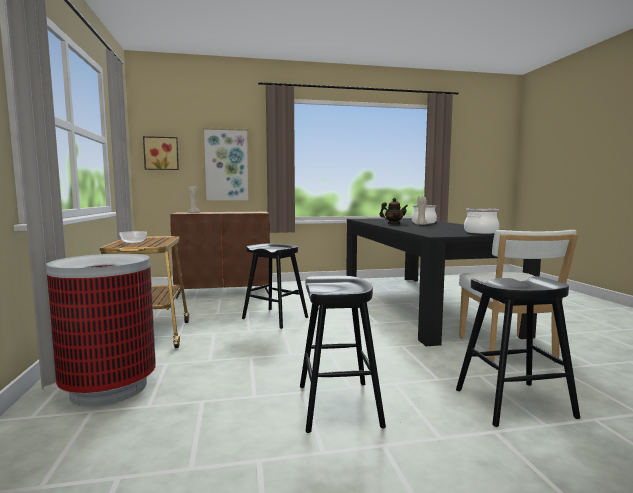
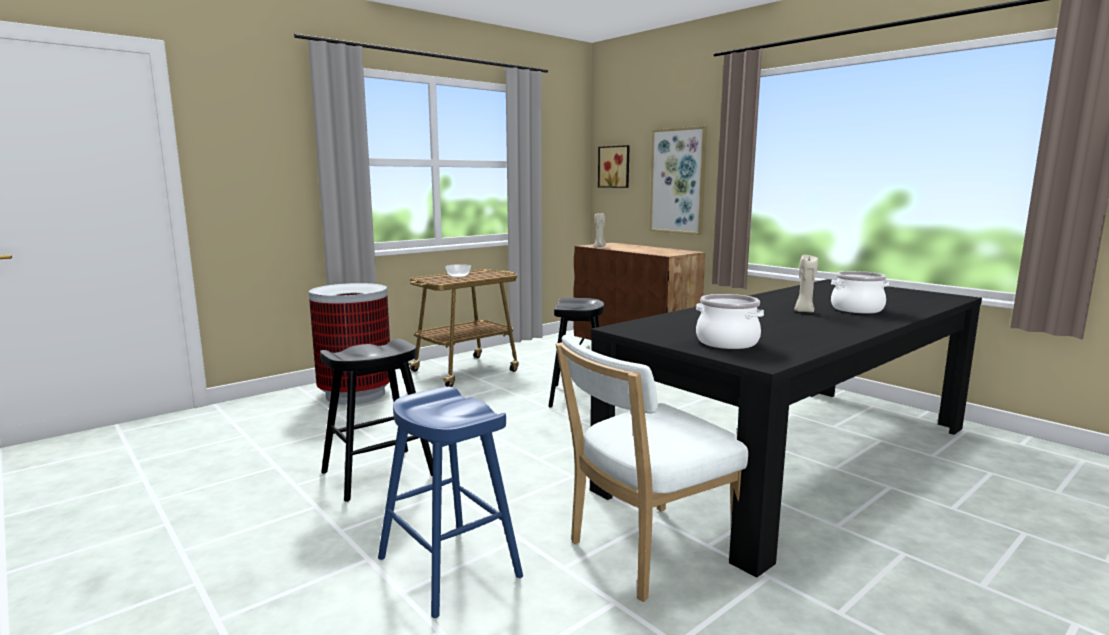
camera: 60 degrees right, 5 degrees up
teapot [379,198,408,224] -> none
black stool [456,276,580,427] -> blue stool [378,387,523,618]

